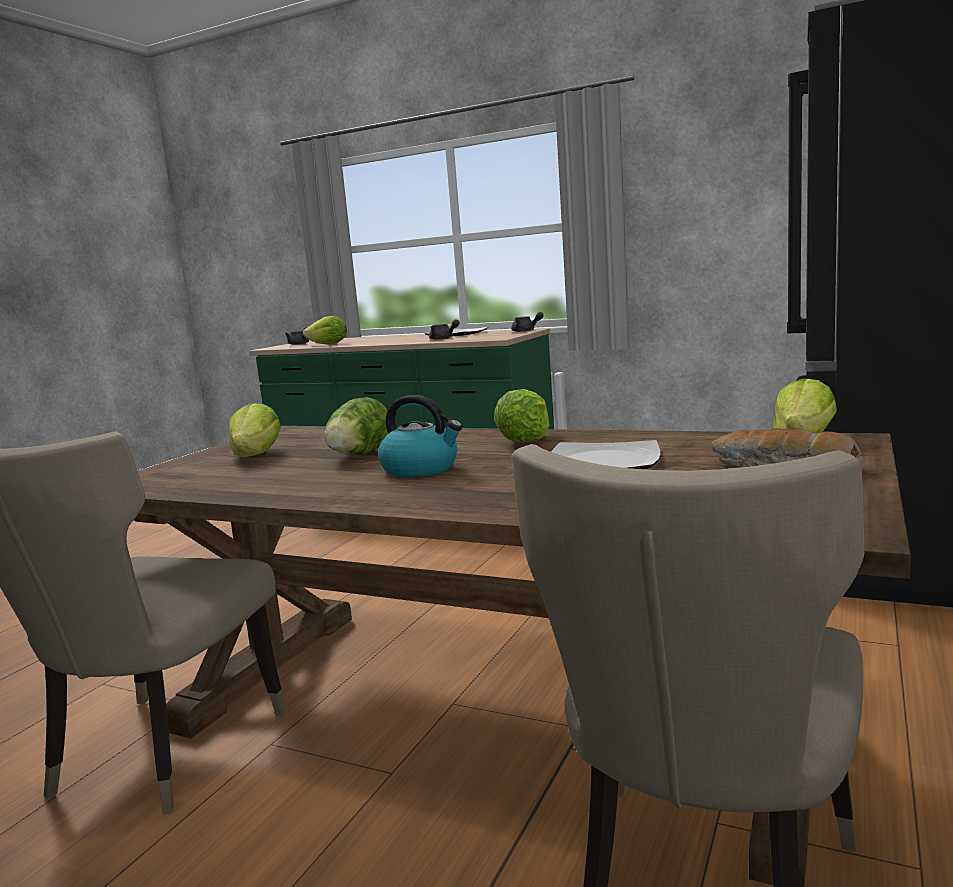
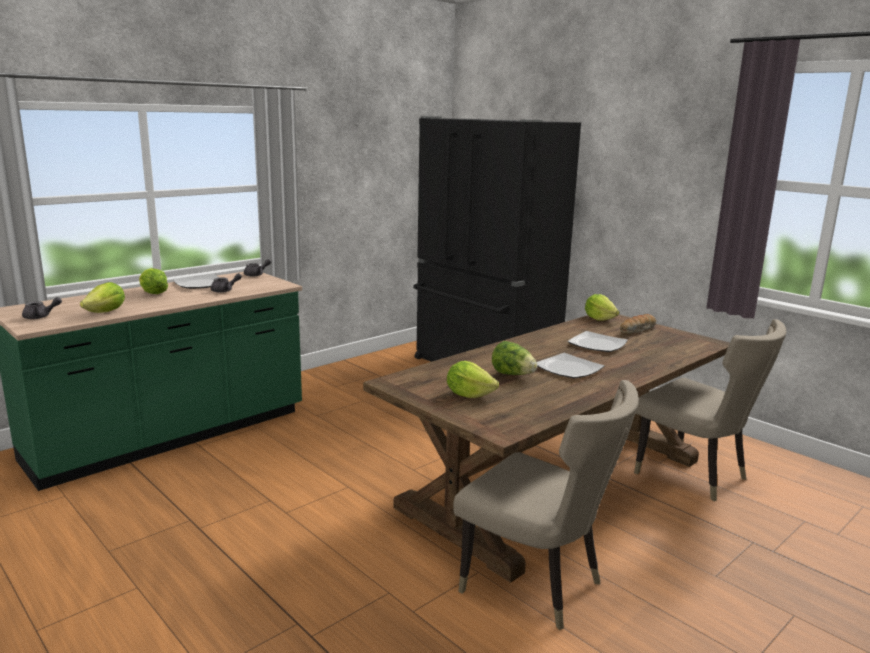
camera: 70 degrees left, 5 degrees up
kettle [378,395,462,478] -> plate [537,353,604,378]
lettuce [494,389,549,442] -> lettuce moved to [139,268,168,294]

